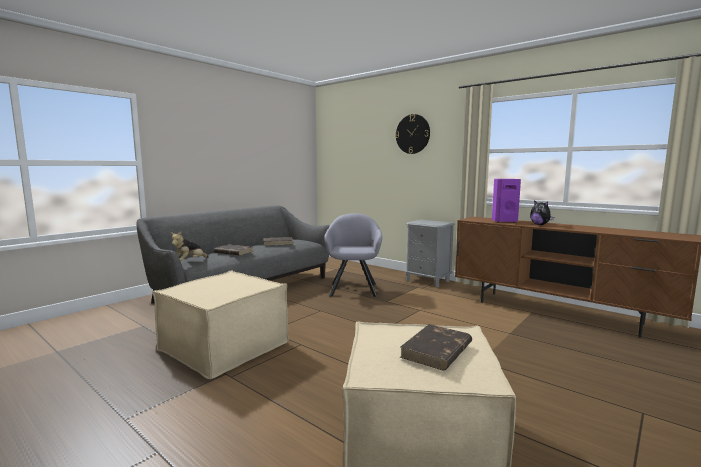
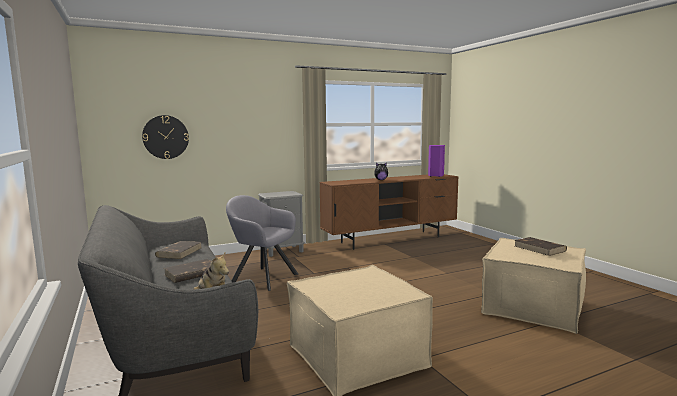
camera: 65 degrees left, 0 degrees up
wall clock [395,114,430,154] -> wall clock moved to [142,115,189,159]
purple speaker [492,179,521,222] -> purple speaker moved to [428,145,445,177]

